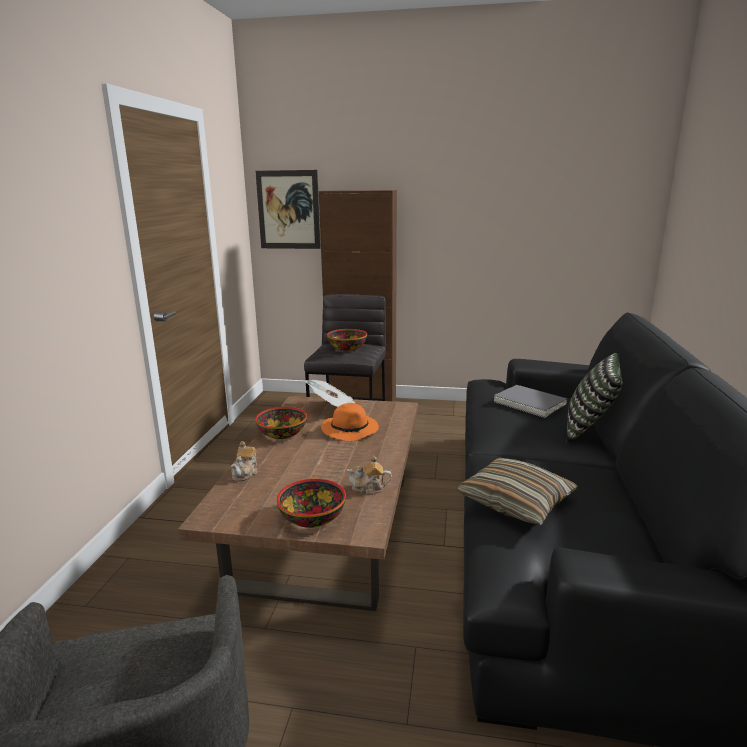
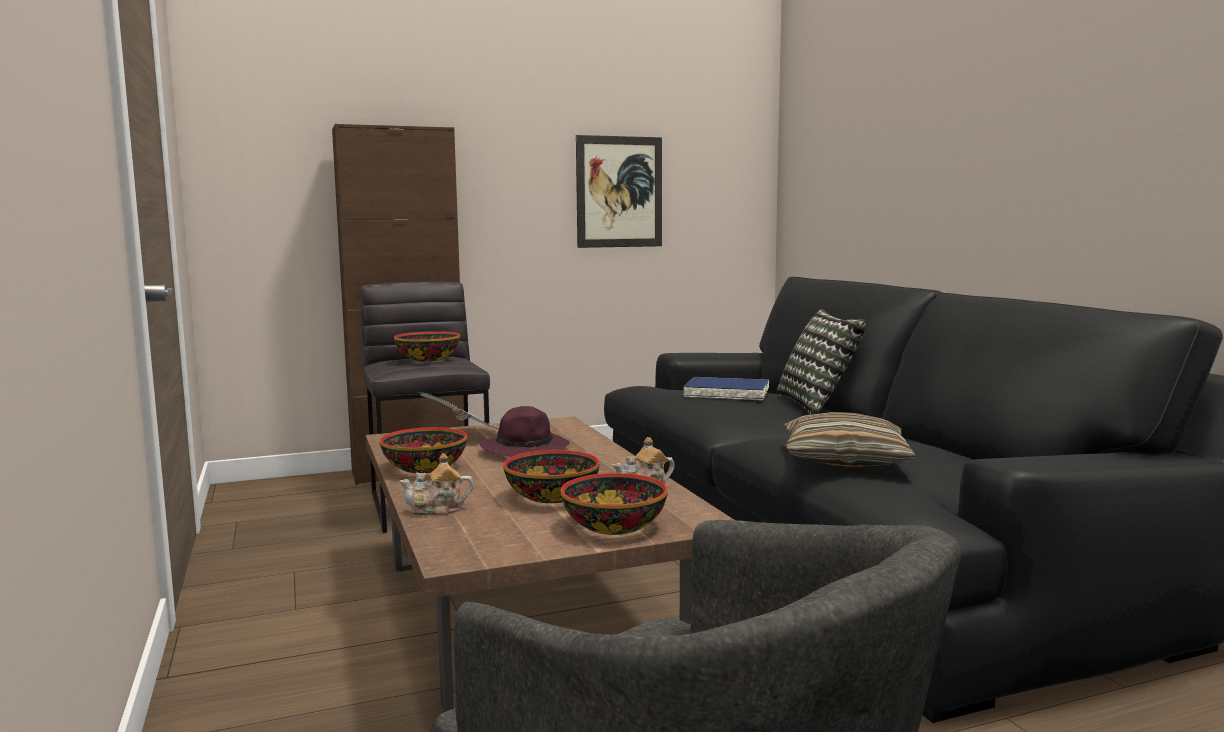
camera: 30 degrees left, 10 degrees down
teapot [231,441,258,481] -> teapot turned 90 degrees clockwise [399,453,473,515]
picture [255,170,321,249] -> picture moved to [576,135,662,248]
orange hat [321,403,379,442] -> purple hat [480,406,570,456]
grey book [494,385,567,418] -> blue book [683,377,769,401]
none -> bowl [503,450,600,503]

